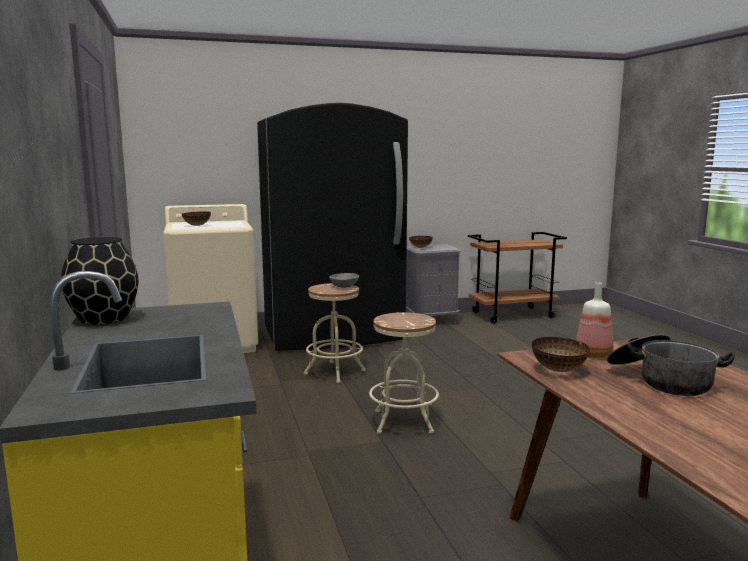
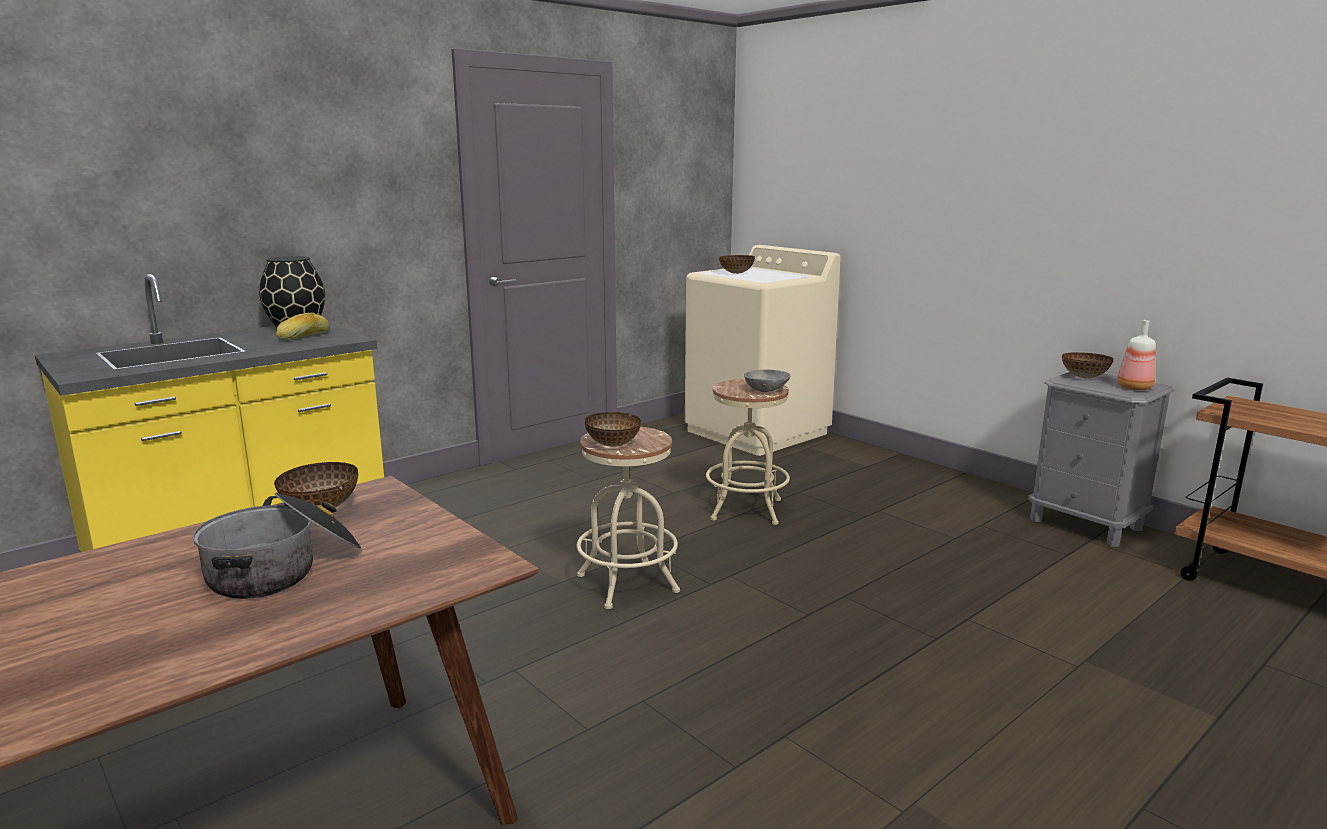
camera: 65 degrees right, 5 degrees up
black fridge [257,103,408,351] -> none
bottle [576,282,613,358] -> bottle moved to [1117,320,1156,390]
none -> bread [276,312,330,340]
none -> bowl [585,412,641,447]

